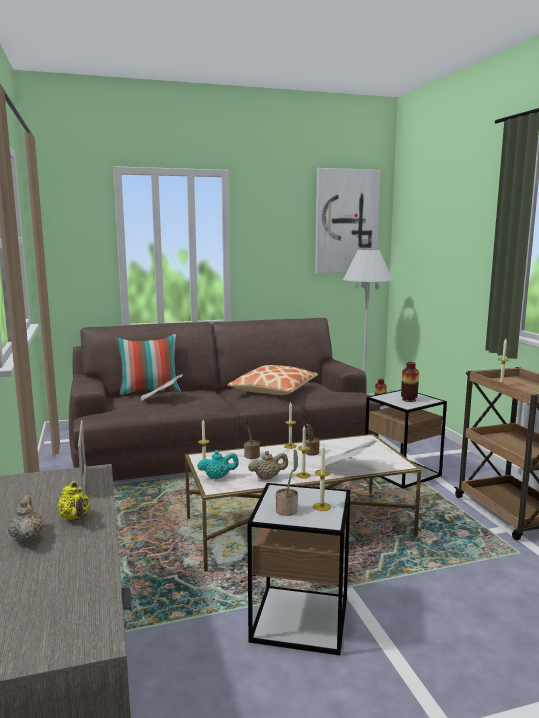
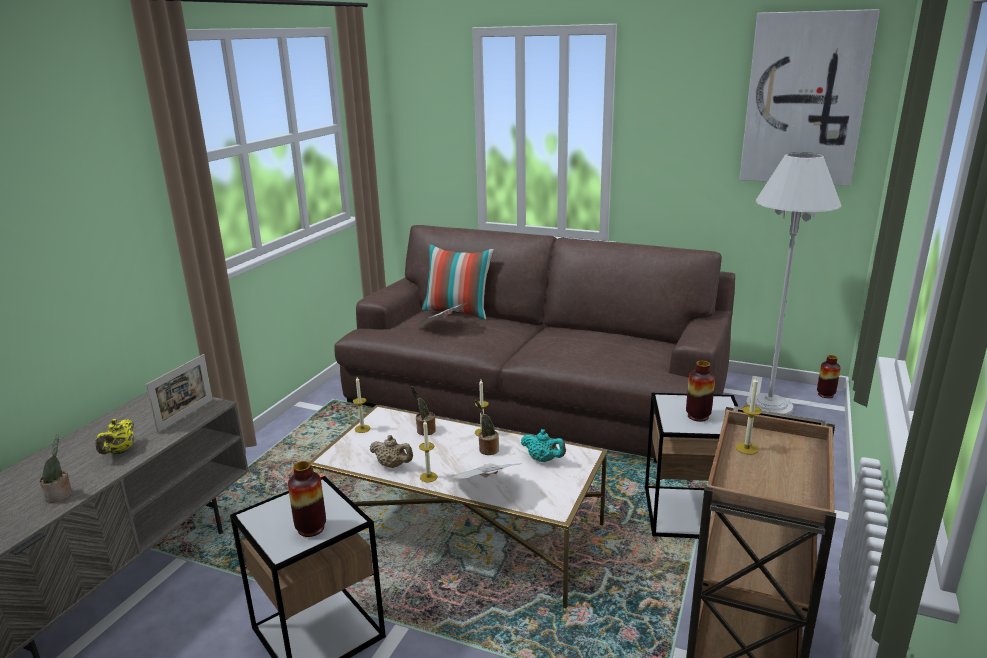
camera: 40 degrees right, 10 degrees up
beige teapot [8,495,44,545] -> none
turquoise teapot [197,450,239,479] -> turquoise teapot moved to [521,429,566,462]
pillow [227,365,318,395] -> none
potted plant [276,449,298,516] -> potted plant moved to [39,435,72,503]
candle [313,444,331,511] -> vase [288,461,326,537]

